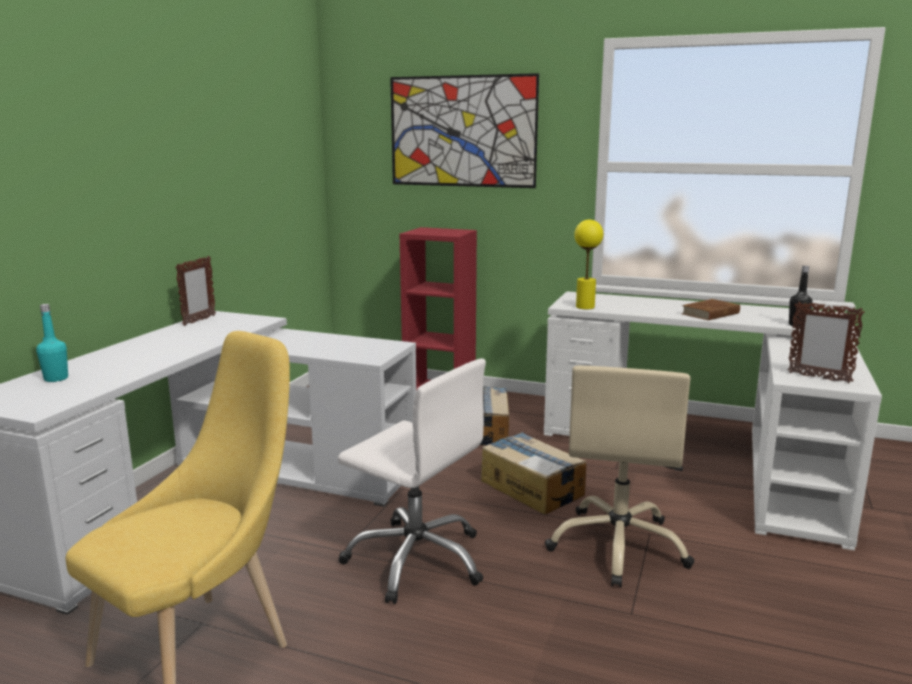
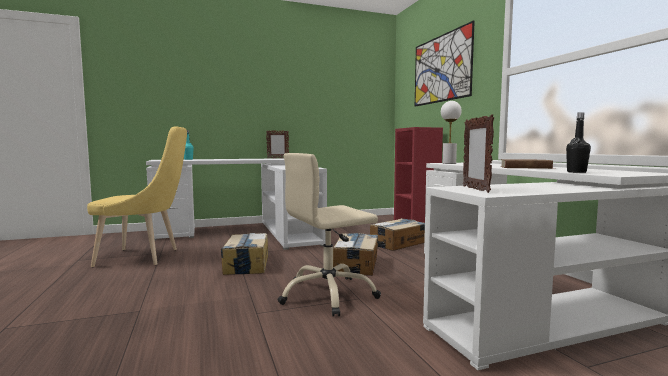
camera: 50 degrees right, 10 degrees down
white office chair [338,359,486,604] -> cardboard box [221,233,268,275]
yellow table lamp [574,220,603,309] -> white table lamp [441,101,462,164]

